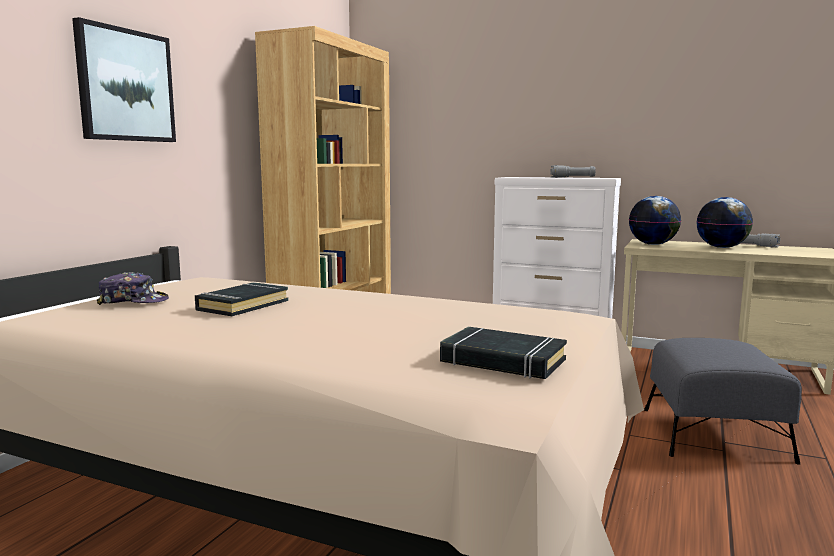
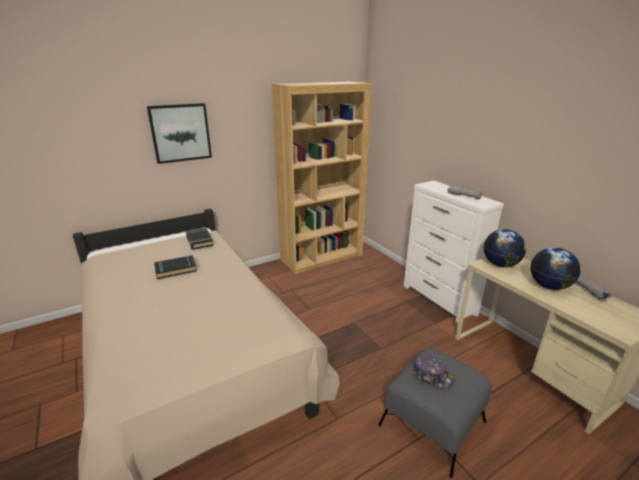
camera: 35 degrees right, 15 degrees up
cap [97,272,169,305] -> cap moved to [412,355,454,389]
black book [440,327,567,379] -> black book moved to [186,228,214,250]

